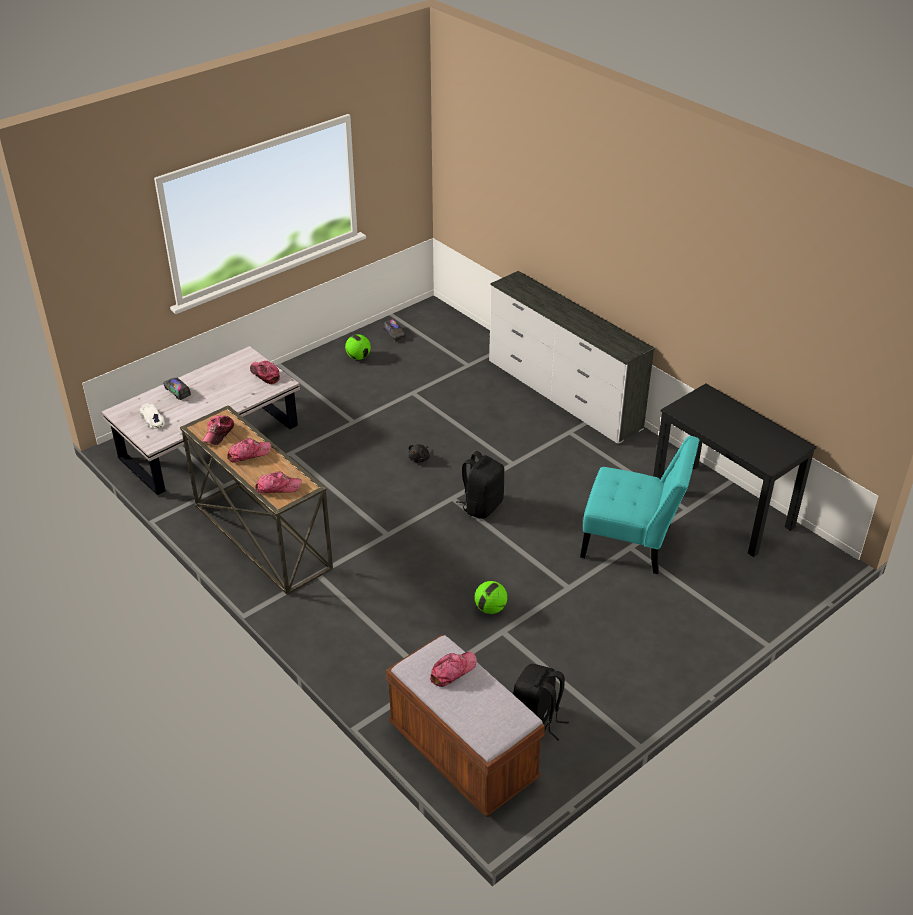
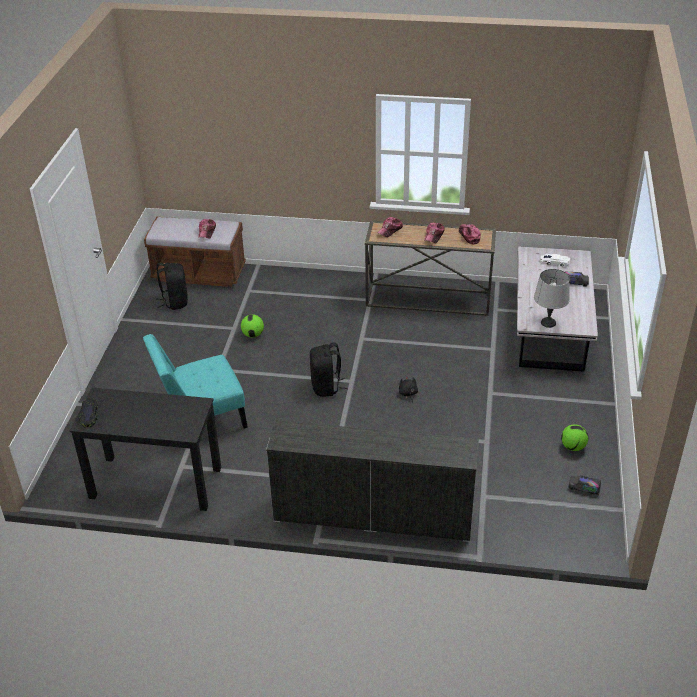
camera: 140 degrees right, 0 degrees up
cap [250,361,280,384] -> grey table lamp [534,269,570,328]
none -> black toy car [79,398,98,428]

